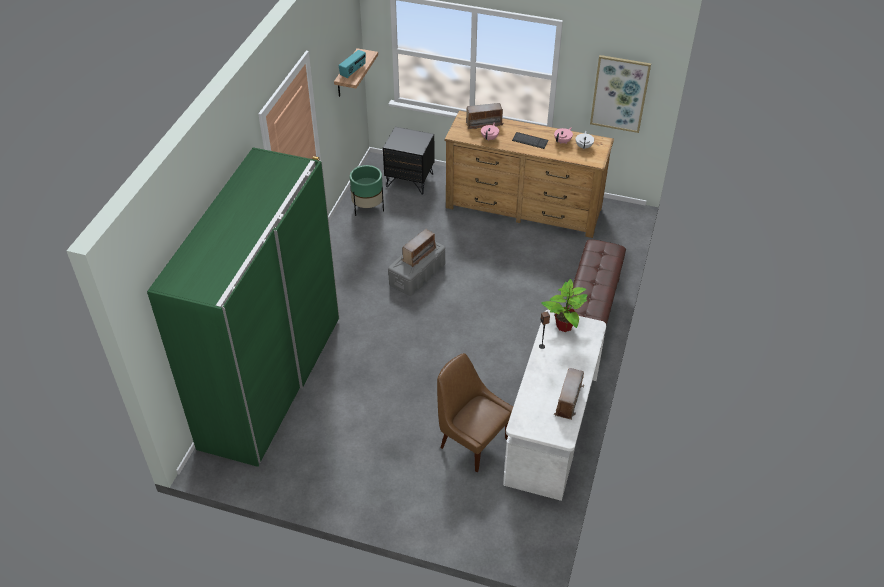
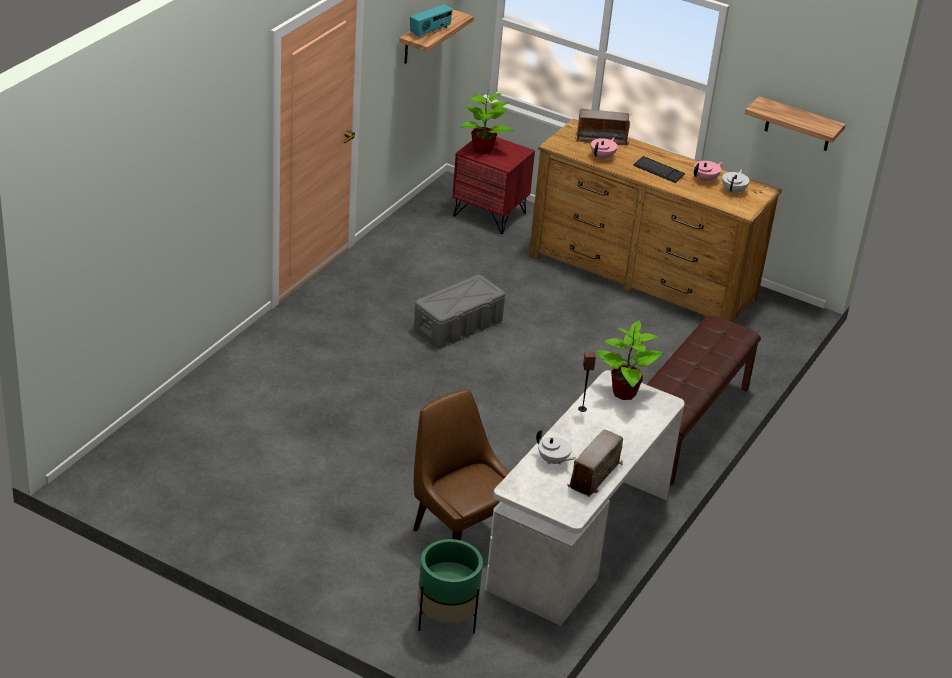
camera: 10 degrees right, 10 degrees down
green wardrobe [147,147,340,467] -> none
green planter [350,165,384,216] -> green planter moved to [418,539,483,633]
black nightstand [383,127,435,195] -> red nightstand [452,137,535,234]
radio [401,228,437,267] -> none
picture [590,55,651,133] -> shelf [745,96,846,151]
none -> potted plant [460,92,514,154]
none -> white teapot [536,430,576,465]

